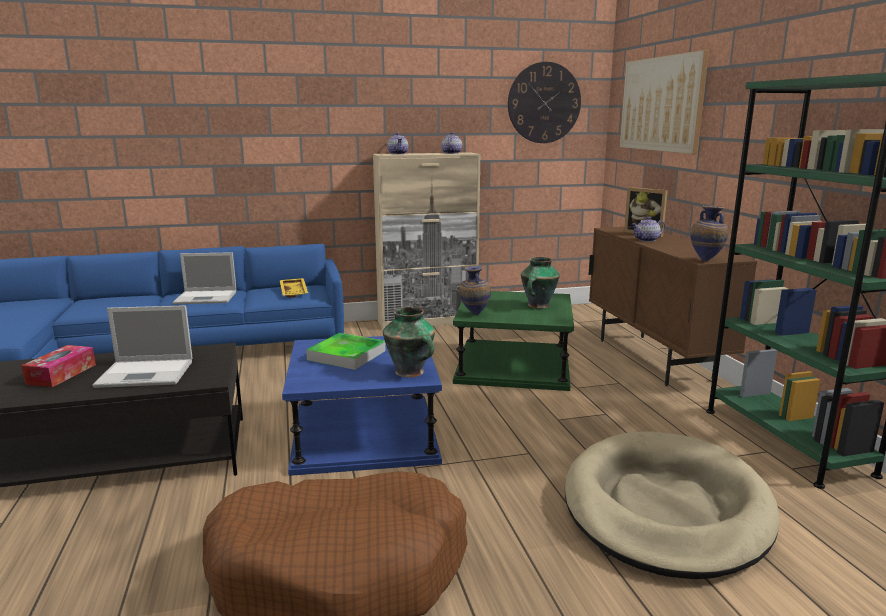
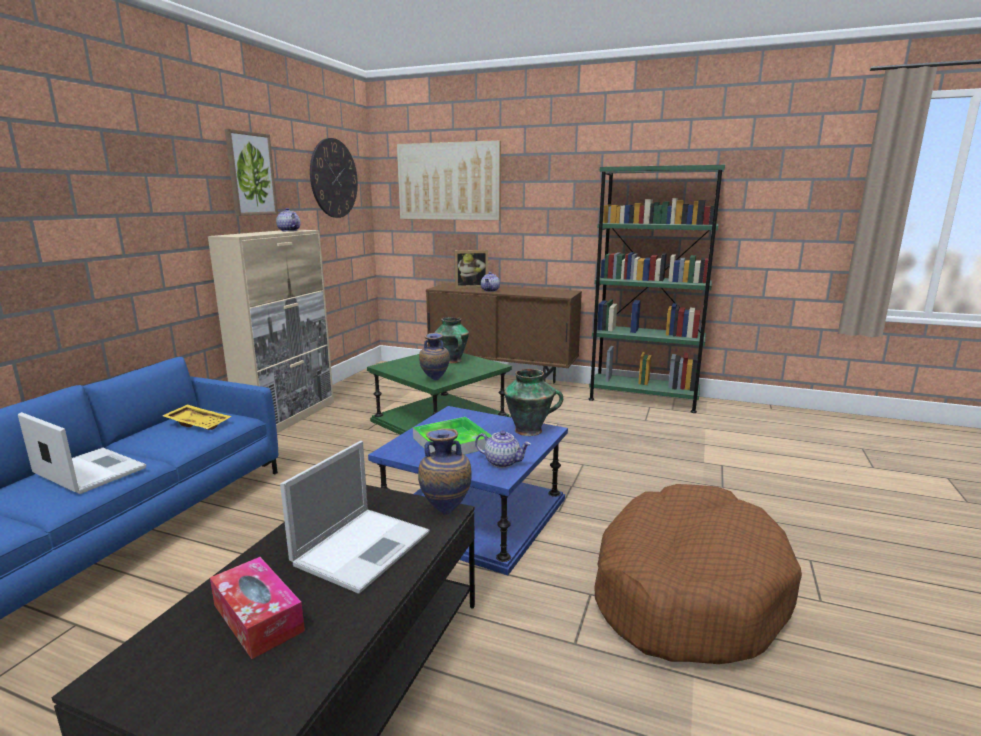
camera: 55 degrees left, 0 degrees up
laptop [173,252,236,304] -> laptop turned 90 degrees counterclockwise [18,412,146,494]
teapot [387,132,408,154] -> teapot moved to [475,430,531,468]
beige dog bed [565,431,780,579] -> none
vase [690,206,729,261] -> vase moved to [418,429,472,515]
none -> picture [225,129,278,216]

